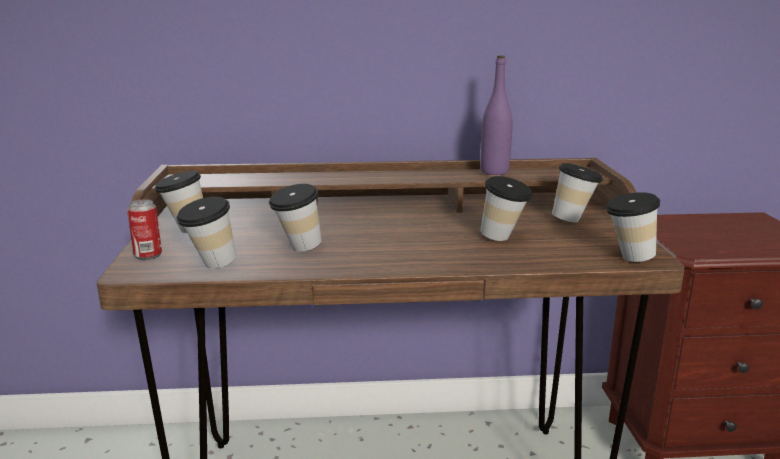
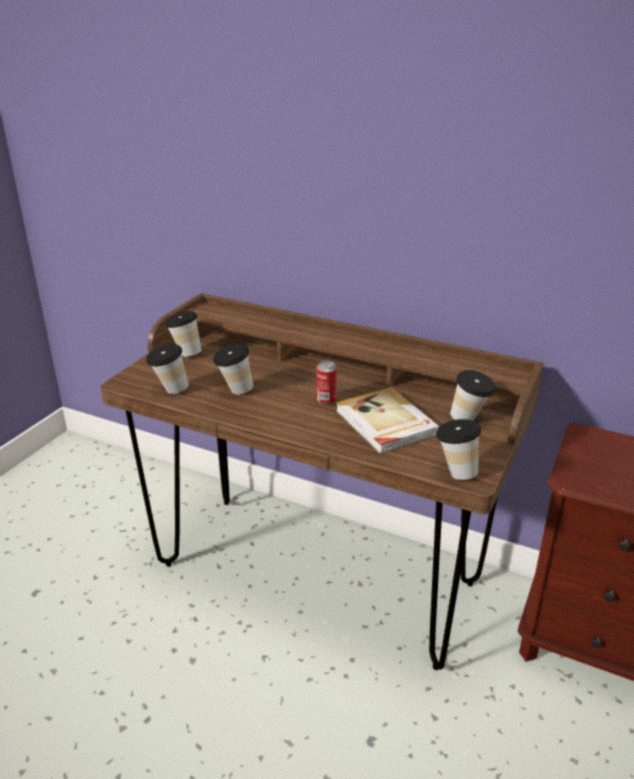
camera: 30 degrees right, 10 degrees up
can [127,199,162,260] -> can moved to [316,360,337,405]
purple bottle [480,56,513,175] -> none
cup [481,176,533,241] -> book [336,387,440,454]

